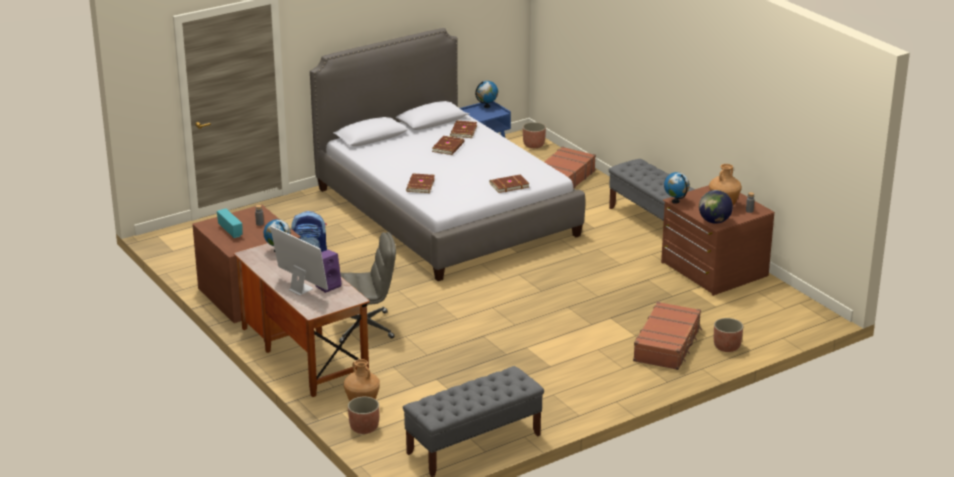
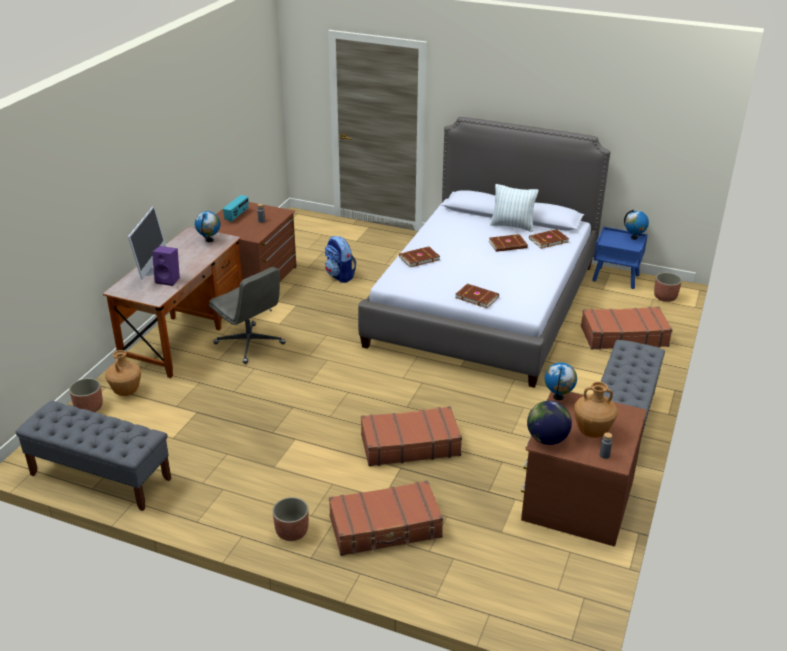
camera: 55 degrees right, 5 degrees up
planter [714,318,743,352] -> planter moved to [272,497,309,541]
none -> brown suitcase [361,406,462,466]
none -> pillow [490,184,539,232]

